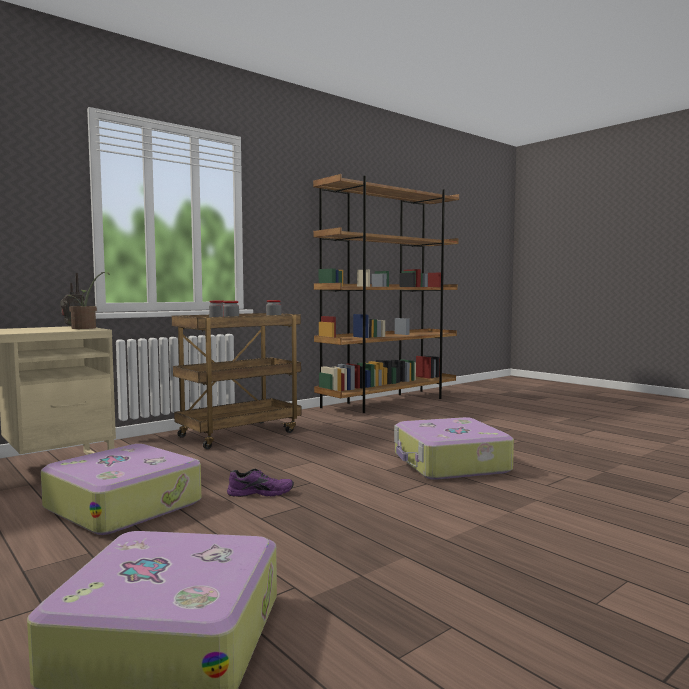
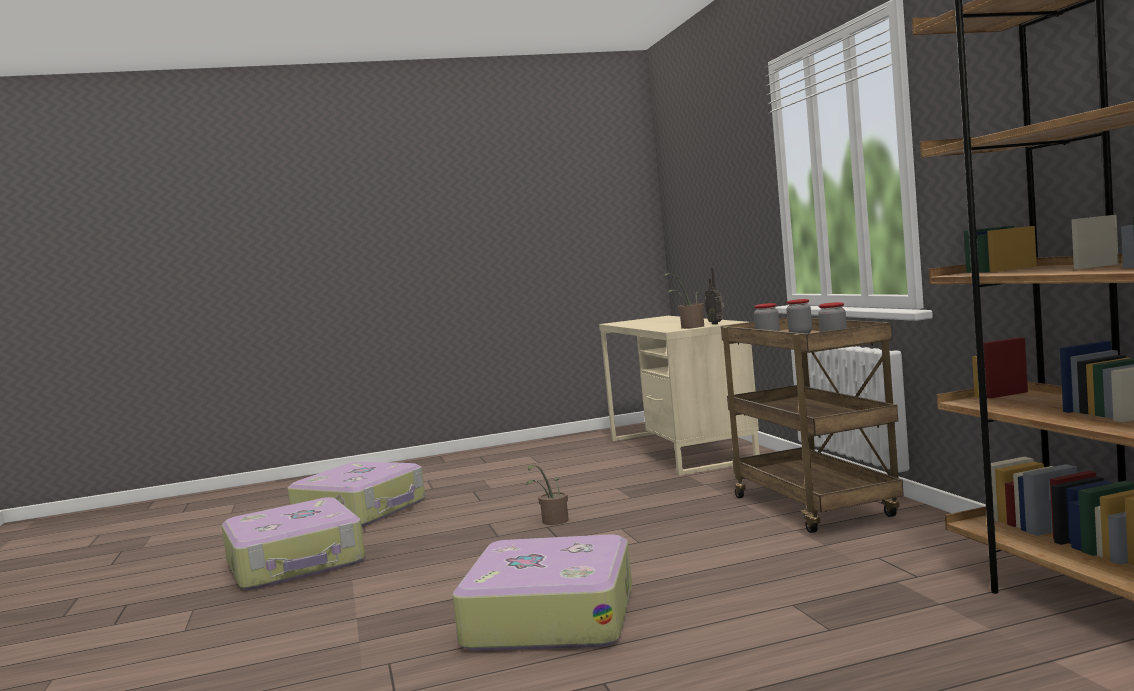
camera: 115 degrees right, 0 degrees up
suitcase [41,444,201,535] -> suitcase moved to [222,497,365,590]
purple shoe [227,469,294,497] -> potted plant [526,465,569,525]

